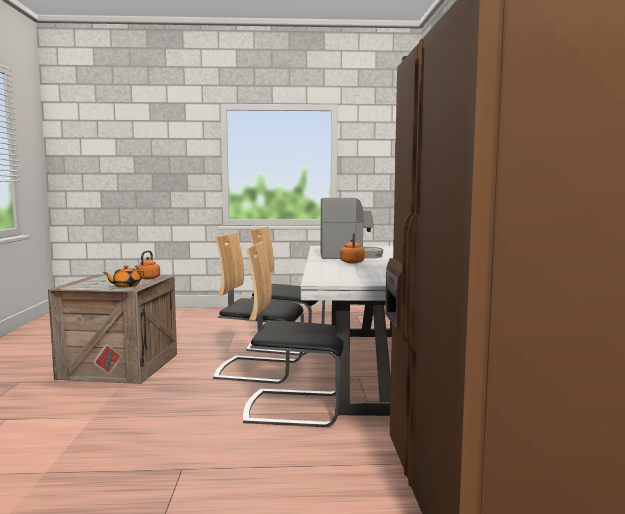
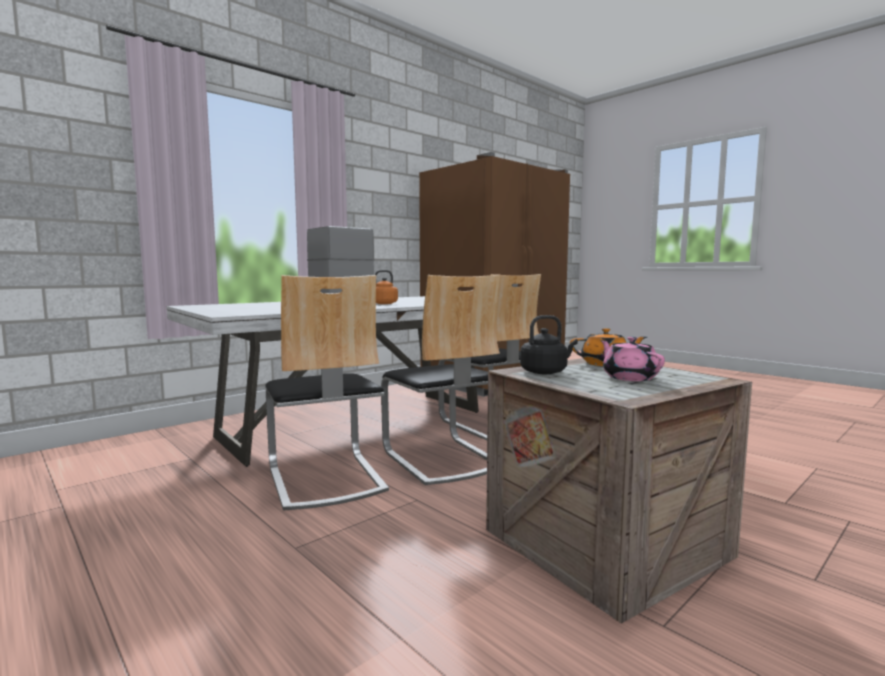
camera: 130 degrees left, 0 degrees up
orange kettle [135,251,160,279] -> black kettle [520,315,578,374]
none -> pink teapot [600,337,665,381]

